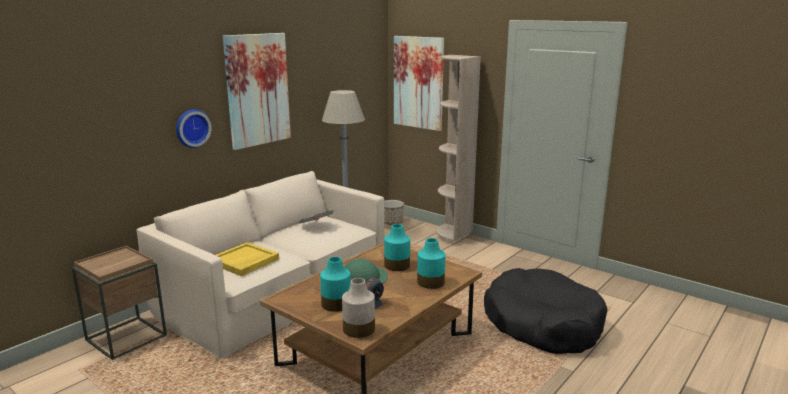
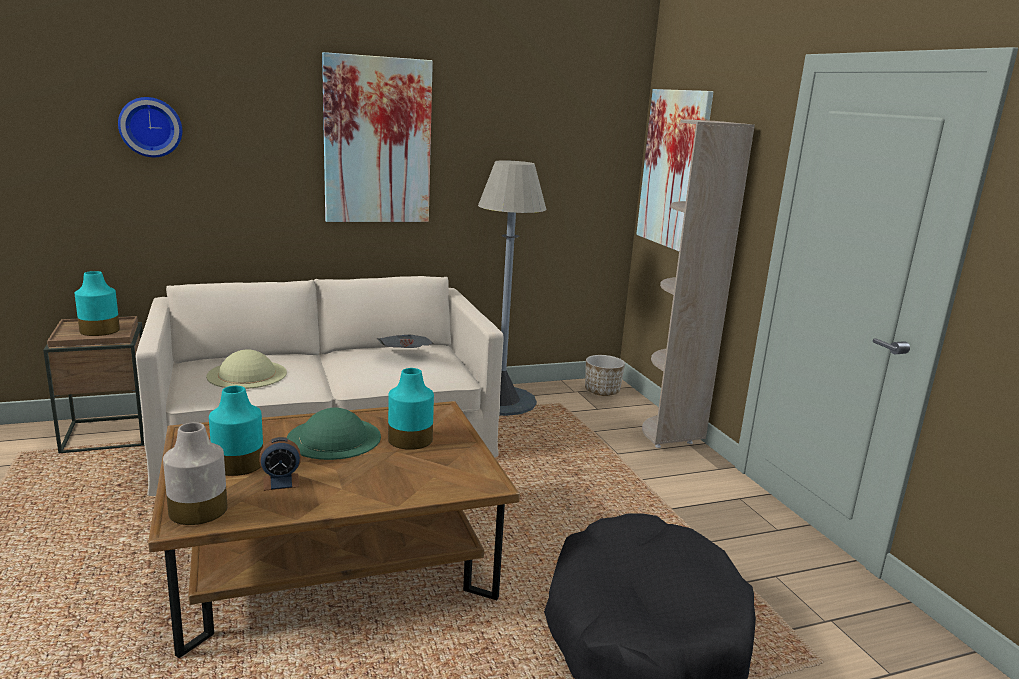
camera: 30 degrees right, 0 degrees up
wall clock [176,109,212,148] -> wall clock moved to [118,97,182,157]
yellow tray [216,242,279,277] -> beige hat [206,350,287,389]
turquoise vase [417,238,445,289] -> turquoise vase moved to [75,271,120,336]

